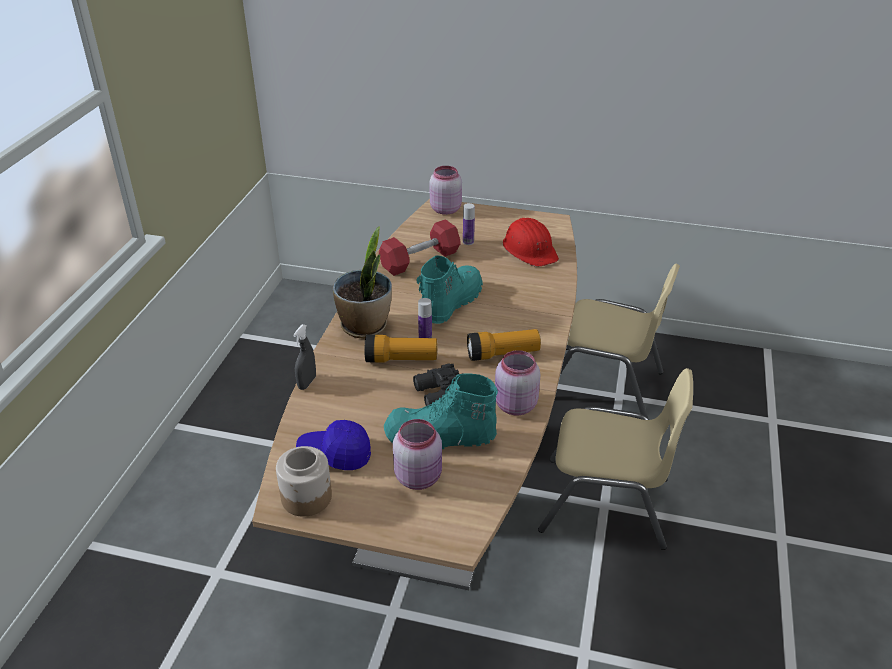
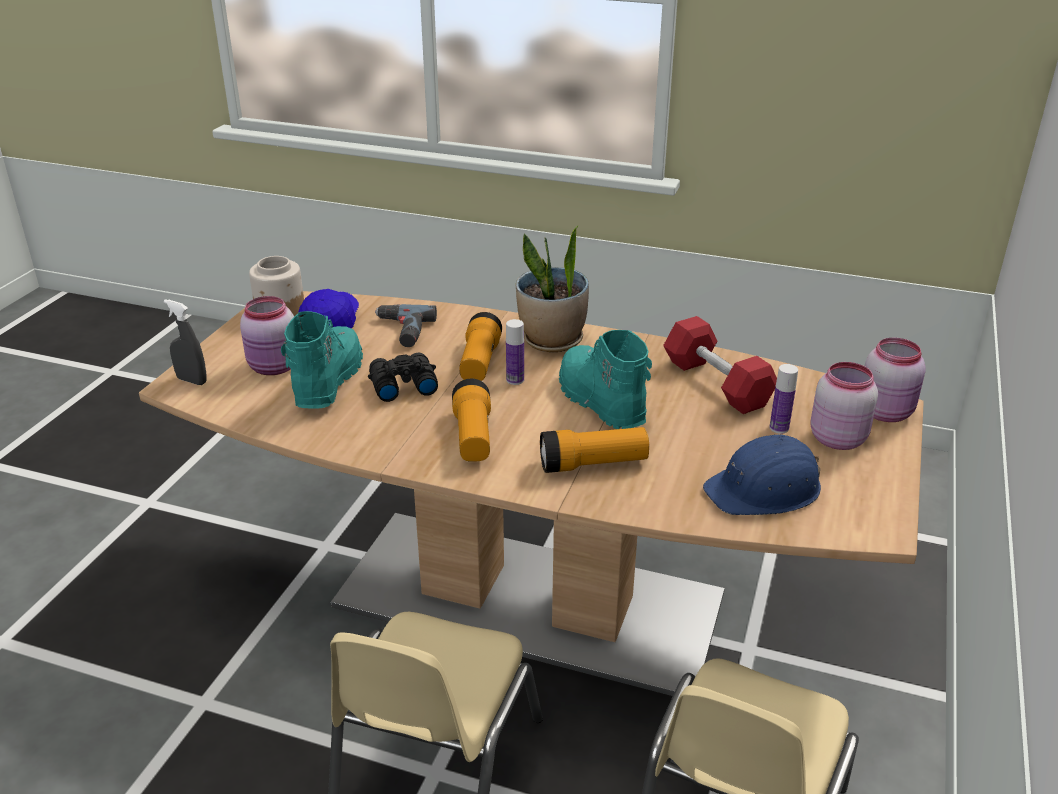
camera: 95 degrees right, 5 degrees down
grey spray bottle [293,324,316,390] -> grey spray bottle moved to [164,299,207,385]
turquoise boot [417,255,483,324] -> turquoise boot turned 150 degrees counterclockwise [559,330,652,429]
pink jar [495,350,540,415] -> pink jar moved to [810,362,878,450]
red hard hat [503,218,559,267] -> blue hard hat [703,435,821,515]
none -> power drill [375,304,437,347]
none -> flashlight [540,427,649,473]

